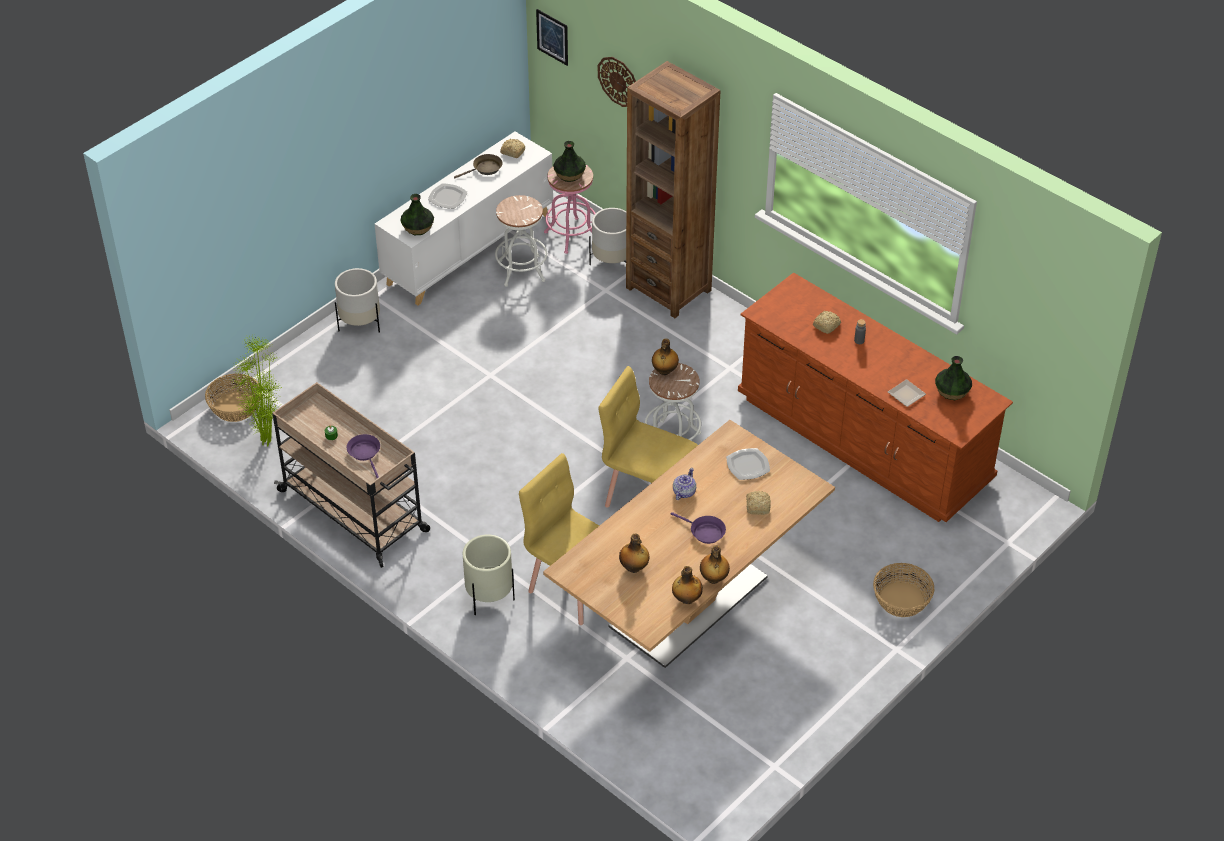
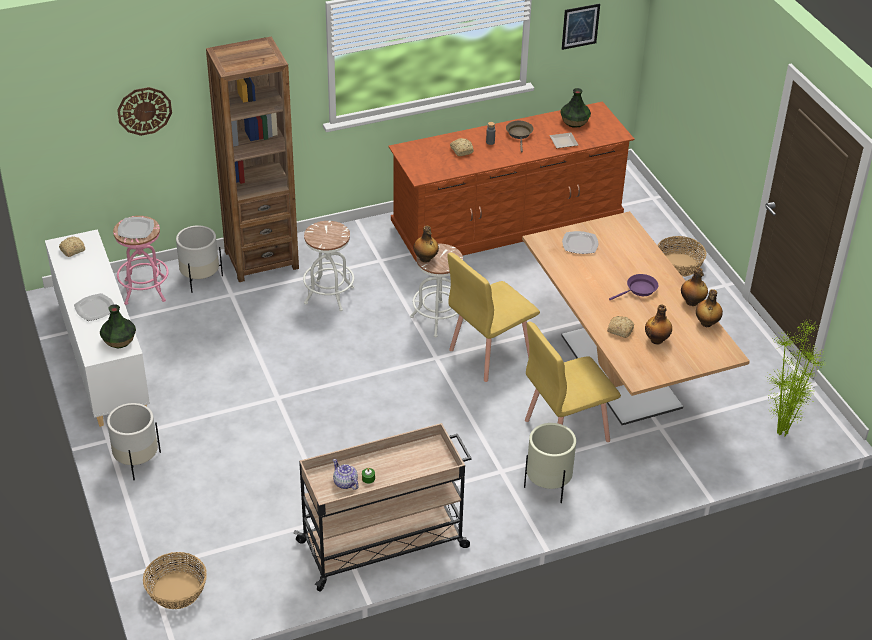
camera: 65 degrees left, 5 degrees down
potted plant [232,336,282,446] -> potted plant moved to [768,321,826,437]
purple frying pan [347,434,380,478] -> none
brown frying pan [454,154,503,179] -> brown frying pan moved to [506,121,533,153]
white stool [495,195,547,287] -> white stool moved to [303,221,354,311]
picture [536,9,568,66] -> picture moved to [562,3,600,50]
vase [553,141,586,182] -> plate [118,217,154,239]
teapot [673,468,696,500] -> teapot moved to [333,459,359,490]
bread [746,491,771,515] -> bread moved to [607,316,634,338]

